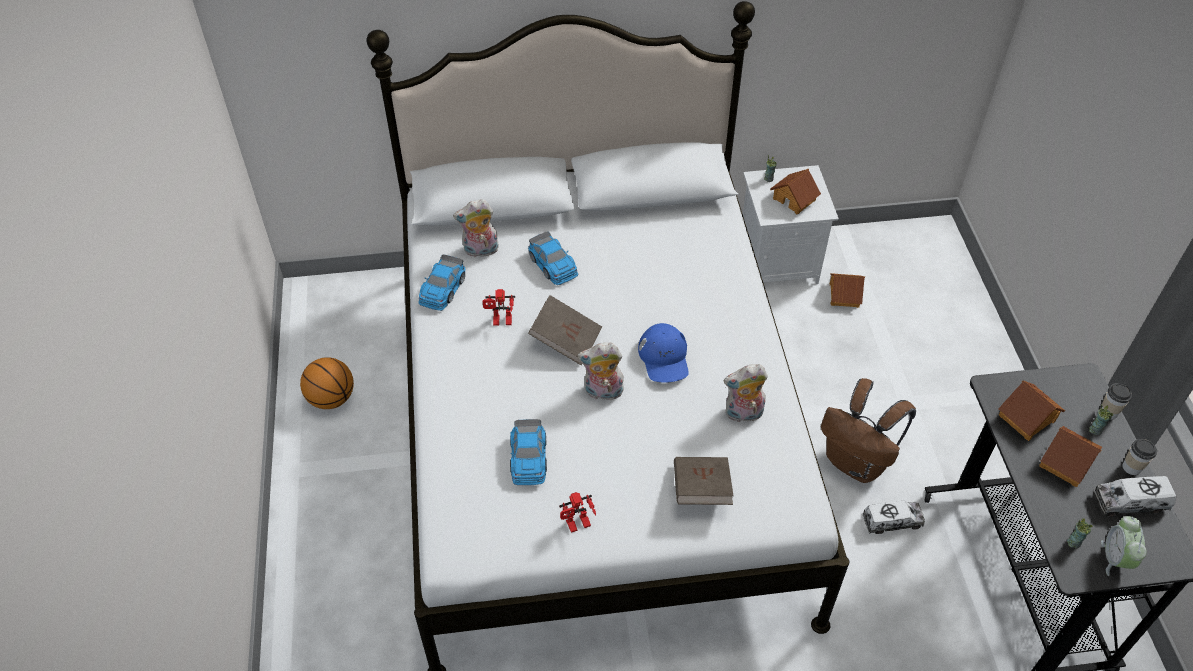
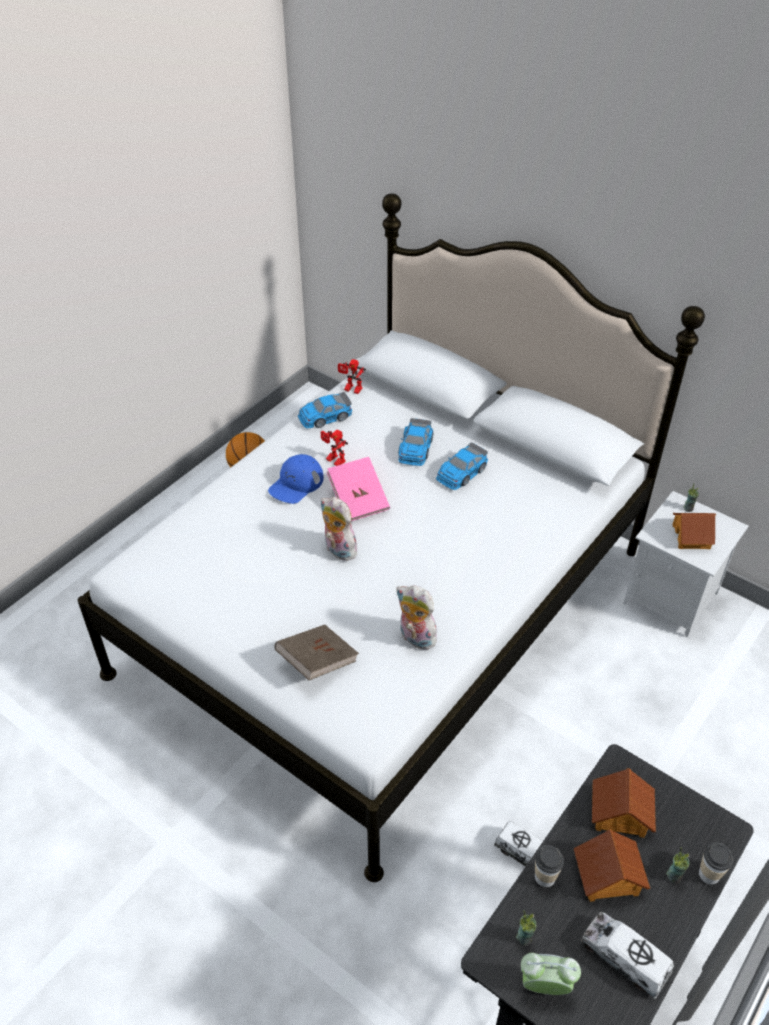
camera: 45 degrees right, 5 degrees down
plush toy [453,199,499,257] -> none
toy car [510,419,547,485] -> toy car moved to [436,443,488,490]
brown book [528,295,602,365] -> pink book [327,457,390,521]
toy robot [559,492,596,533] -> toy robot moved to [338,359,366,394]
blue cap [638,323,689,383] -> blue cap moved to [268,454,324,504]
brown backpack [821,378,916,483] -> none
toy house [830,273,865,308] -> none
alarm clock [1101,516,1147,576] -> alarm clock turned 45 degrees clockwise [521,953,581,995]
cup [1122,439,1157,475] -> cup moved to [535,845,564,887]

